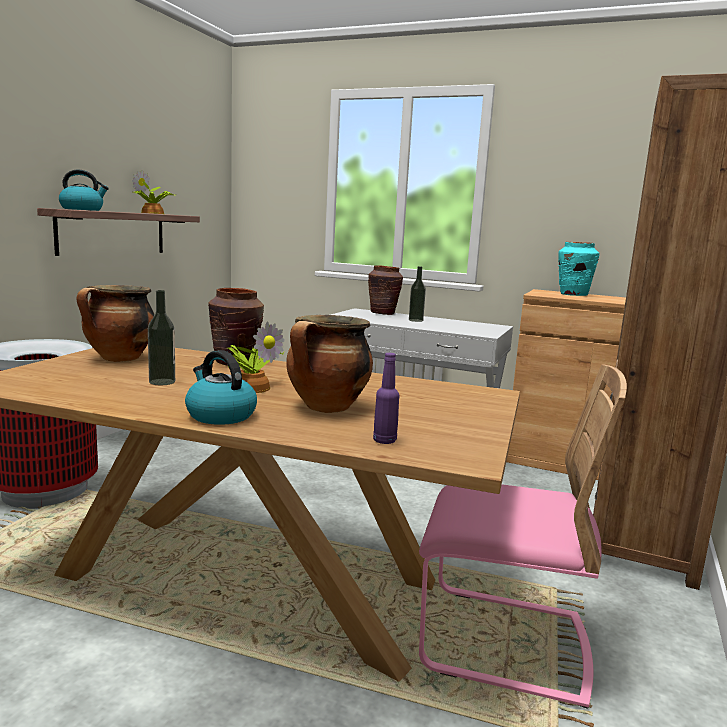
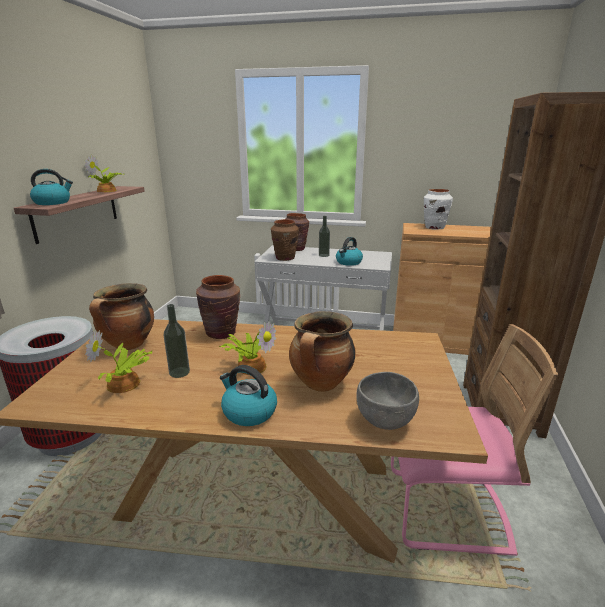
camera: 10 degrees left, 10 degrees up
purple bottle [373,353,399,444] -> grey bowl [356,372,419,430]
turquoise vase [558,242,599,296] -> white vase [424,189,453,230]
none -> potted plant [85,330,153,393]
none -> brown vase [271,219,299,261]
none -> kettle [336,237,363,266]

